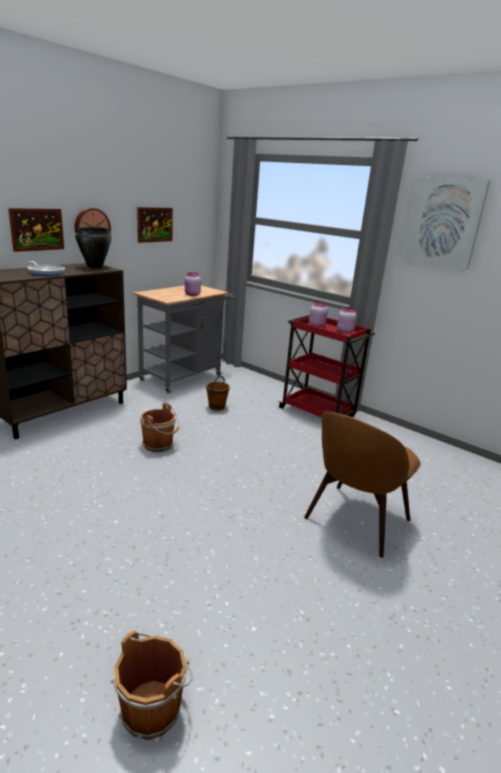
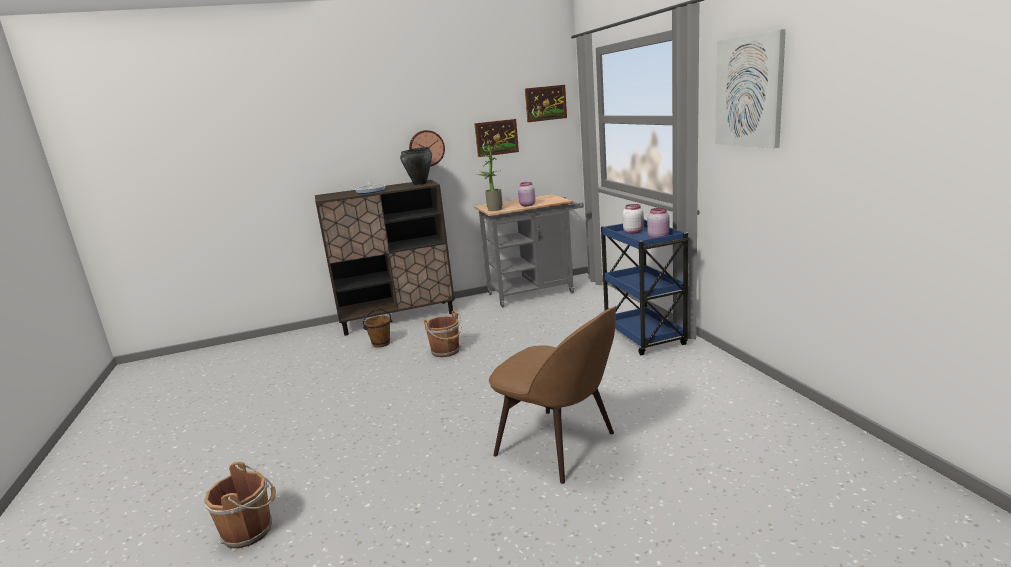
camera: 35 degrees right, 5 degrees down
picture [8,208,64,252] -> picture moved to [525,85,567,122]
brown bucket [206,376,230,411] -> brown bucket moved to [363,309,392,348]
red cart [278,315,375,417] -> blue cart [601,219,690,355]
brown chair [304,411,421,558] -> brown chair turned 120 degrees counterclockwise [489,306,617,484]
pink jar [309,302,328,327] -> white jar [623,204,644,234]
none -> potted plant [478,141,503,211]

